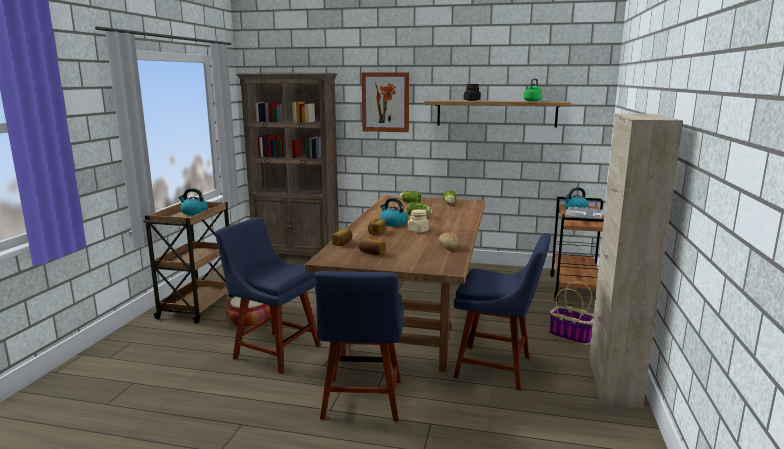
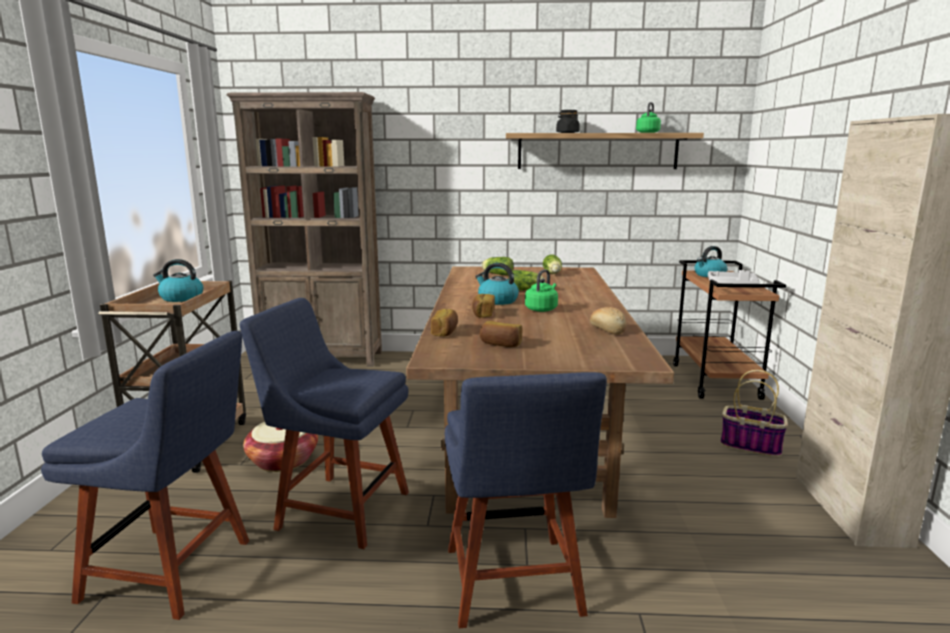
camera: 10 degrees left, 0 degrees up
picture [362,73,409,132] -> none
beige jar [408,209,429,233] -> green kettle [525,269,558,312]
blue chair [454,233,551,391] -> blue chair moved to [41,331,249,620]

